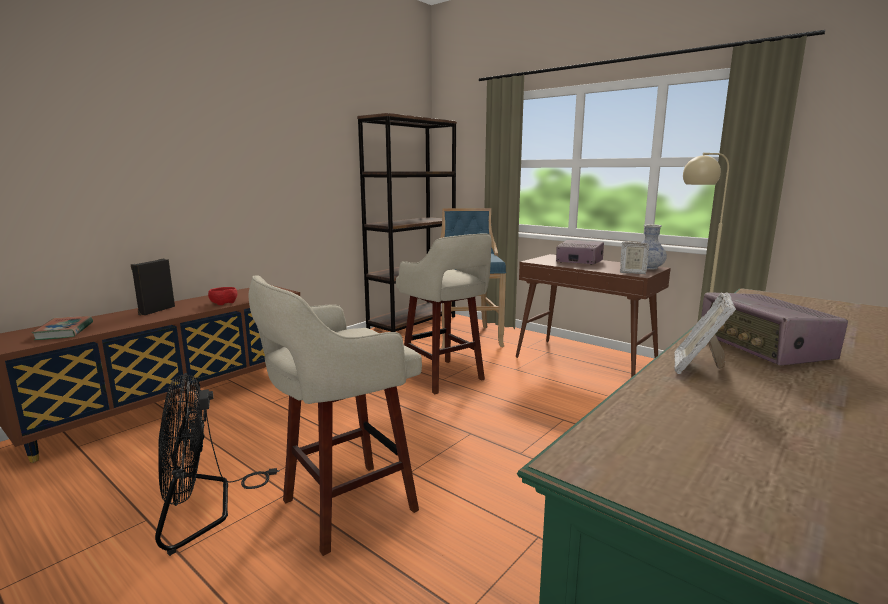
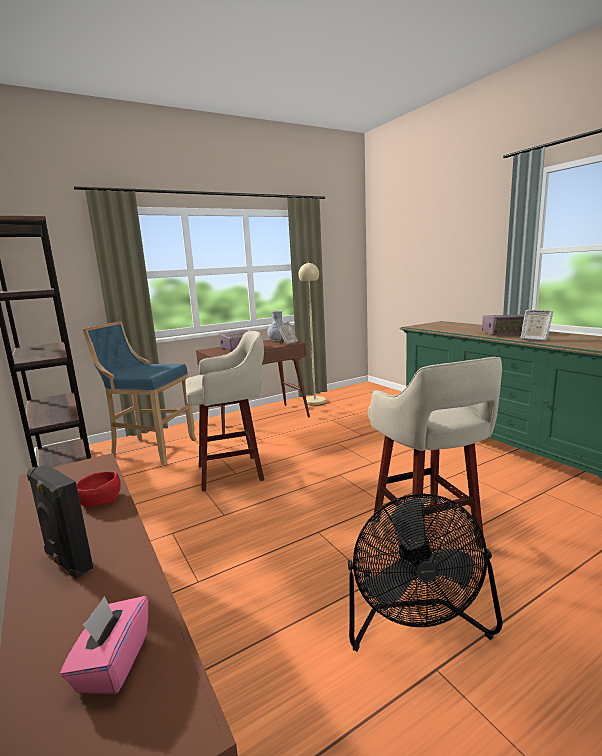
camera: 70 degrees left, 0 degrees up
book [32,316,93,340] -> pink tissue box [60,596,148,694]

